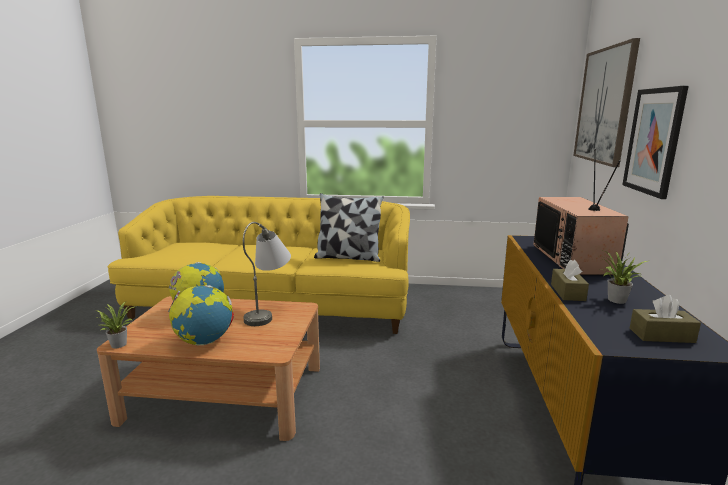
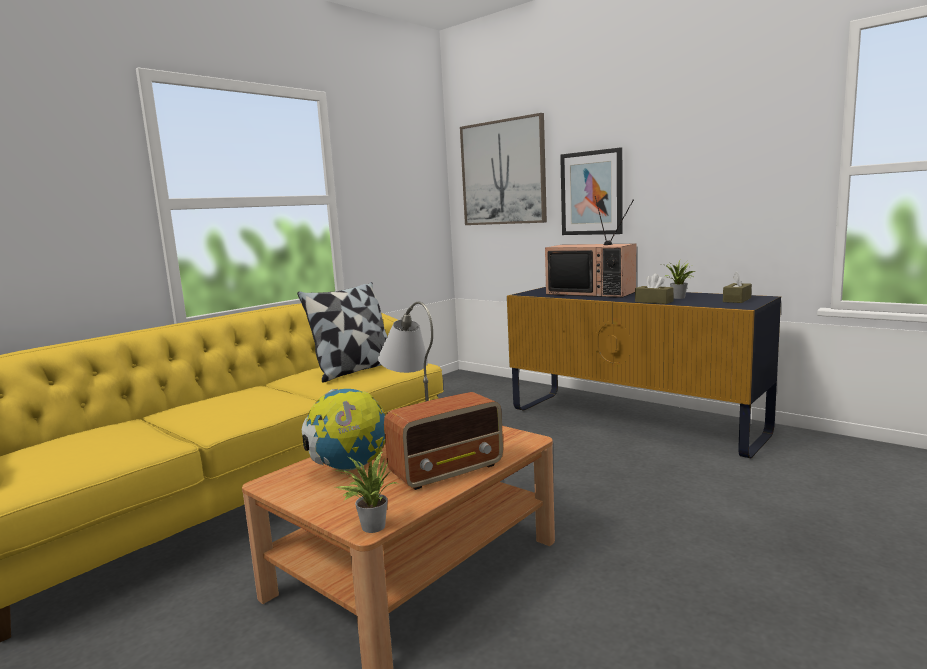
camera: 55 degrees left, 5 degrees down
globe [168,285,234,346] -> radio [384,392,503,490]

